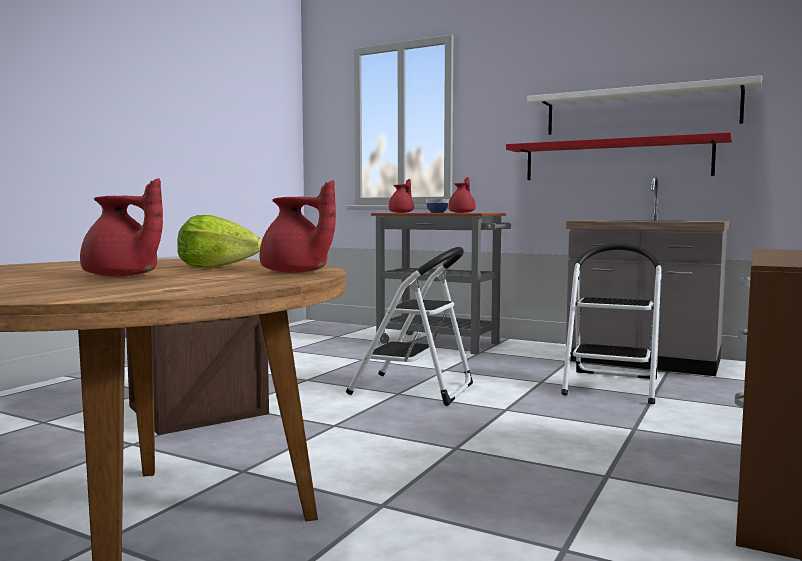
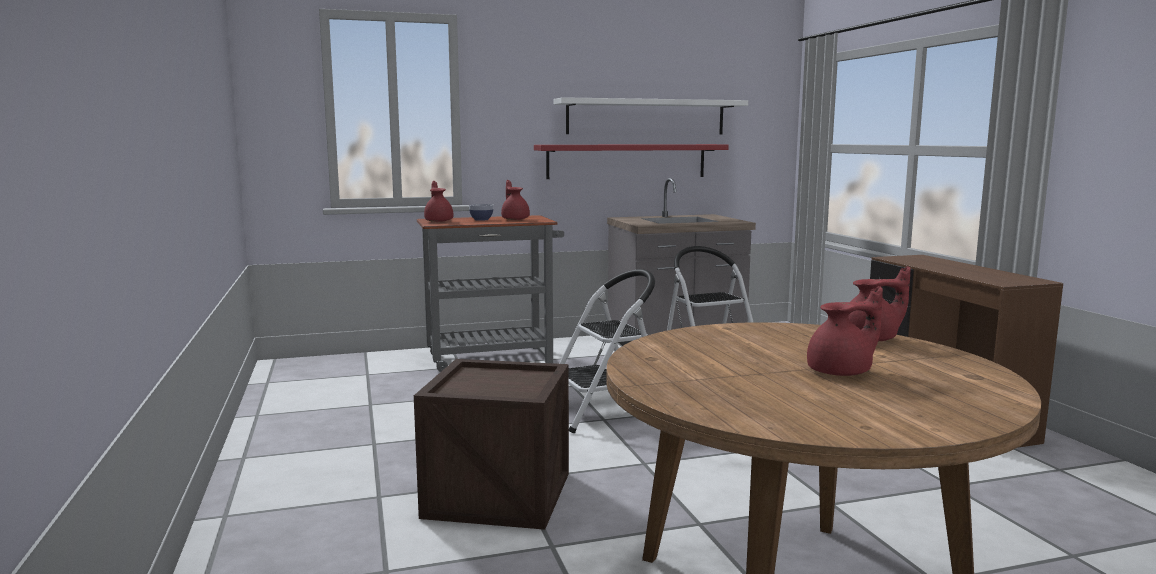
camera: 45 degrees left, 5 degrees up
lettuce [177,215,262,268] -> none

